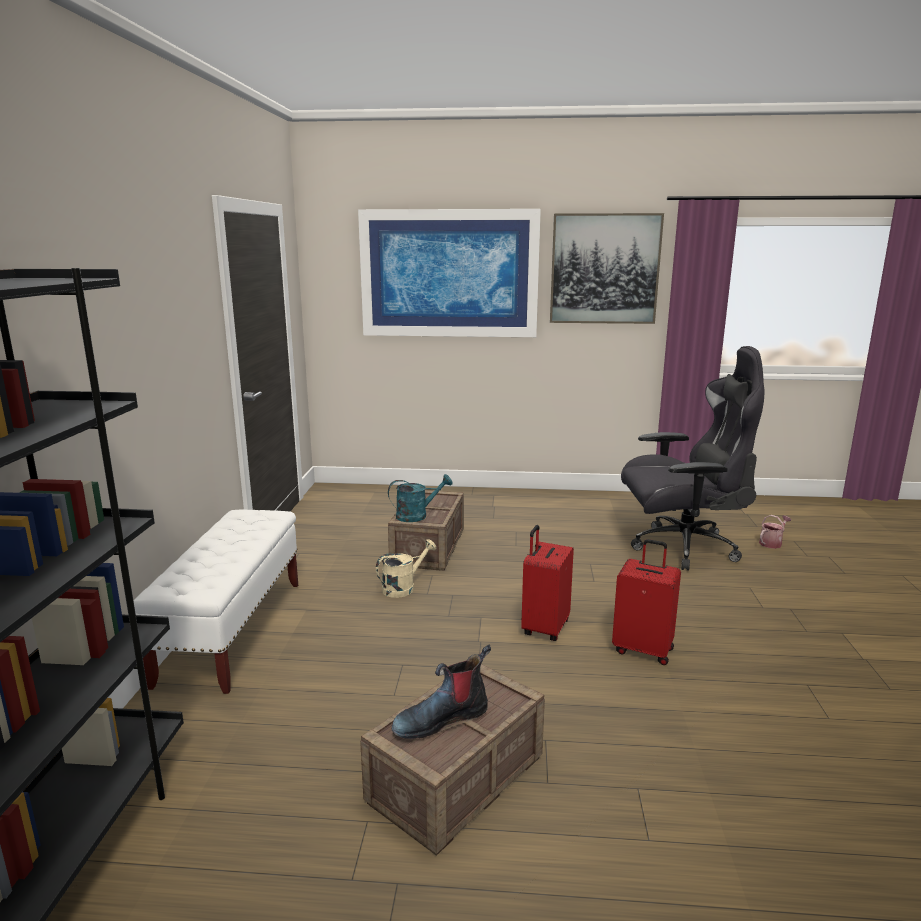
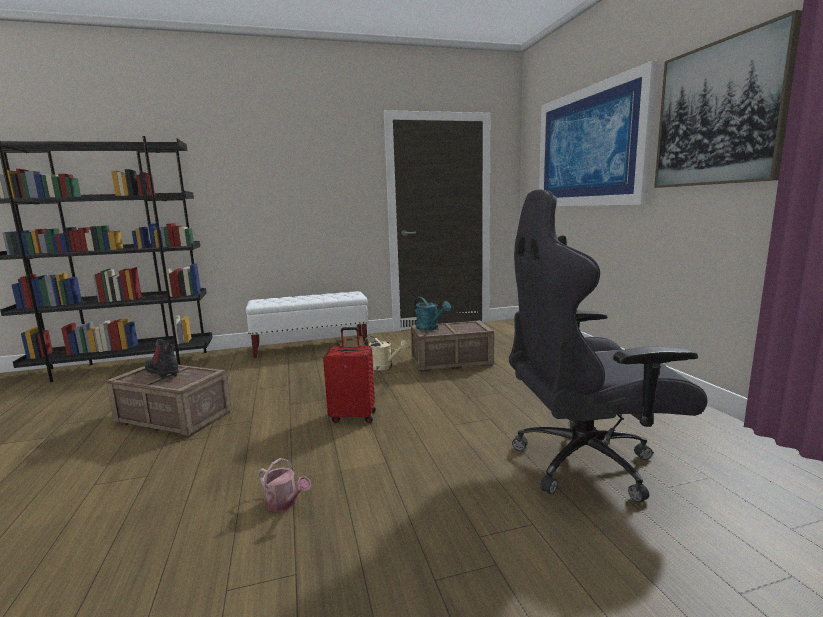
camera: 70 degrees right, 5 degrees down
red suitcase [612,539,681,665] -> none
black office chair [621,346,764,571] -> black office chair turned 105 degrees clockwise [509,189,708,502]
watering can [759,515,791,549] -> watering can moved to [258,458,311,512]

